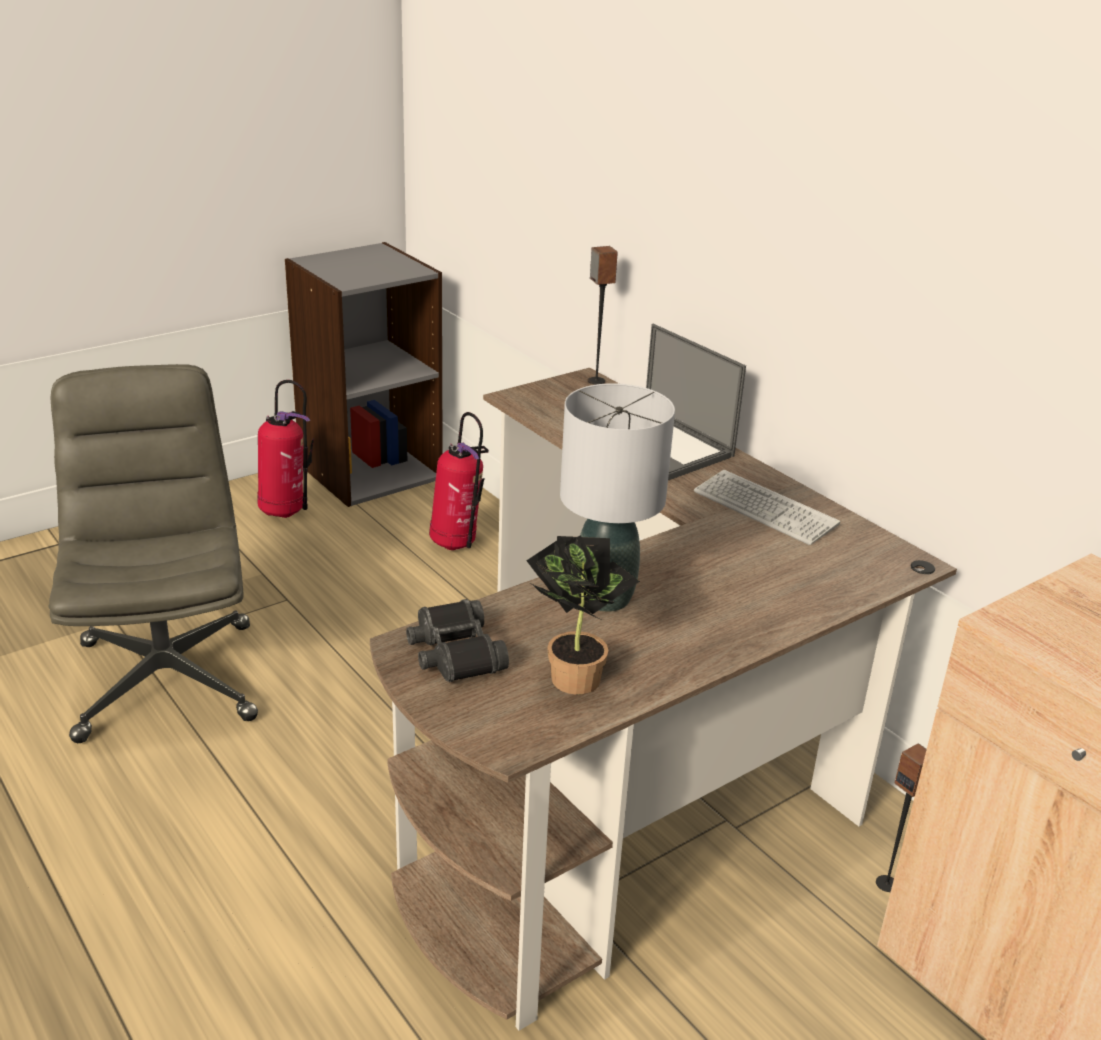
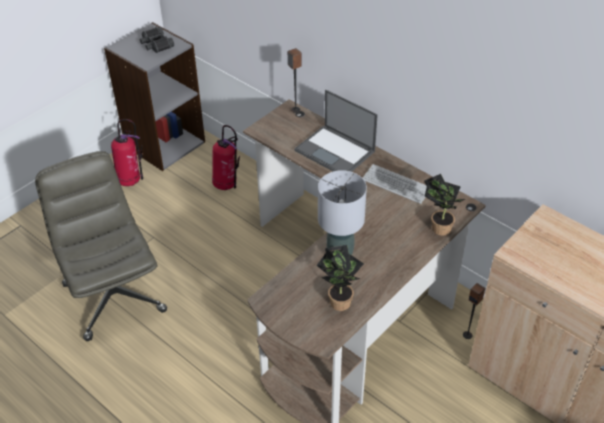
camera: 10 degrees left, 15 degrees up
black binoculars [406,599,509,682] -> black binoculars moved to [140,27,174,53]
none -> potted plant [424,174,465,236]

